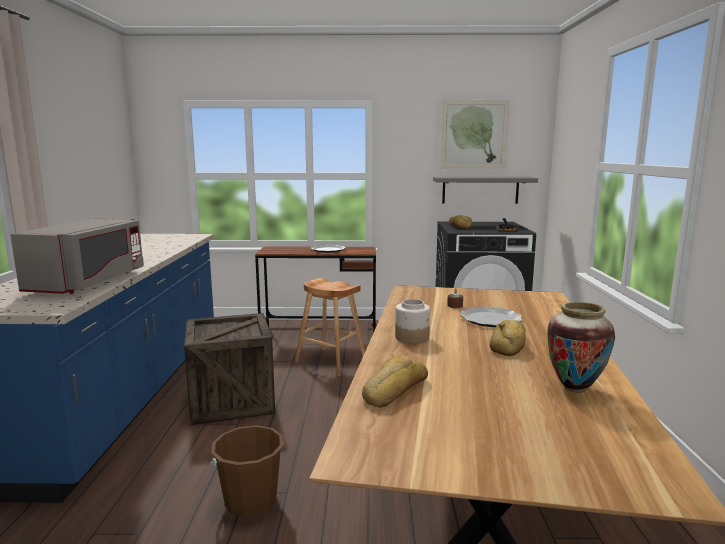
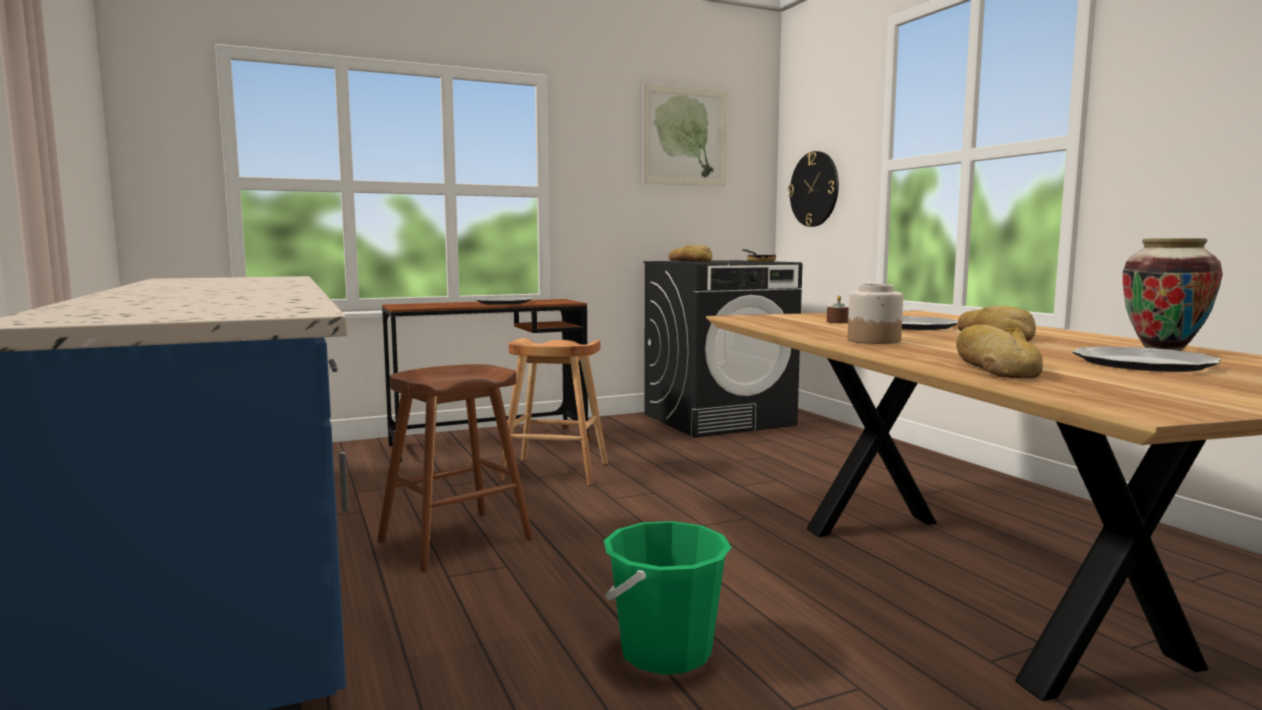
camera: 25 degrees left, 5 degrees down
grey microwave [10,218,144,294] -> none
crate [184,313,275,425] -> brown stool [377,364,533,572]
brown bucket [210,425,284,517] -> green bucket [604,521,732,675]
grey shelf [433,177,538,204] -> none
none -> wall clock [788,151,839,227]
none -> plate [1072,346,1221,372]

